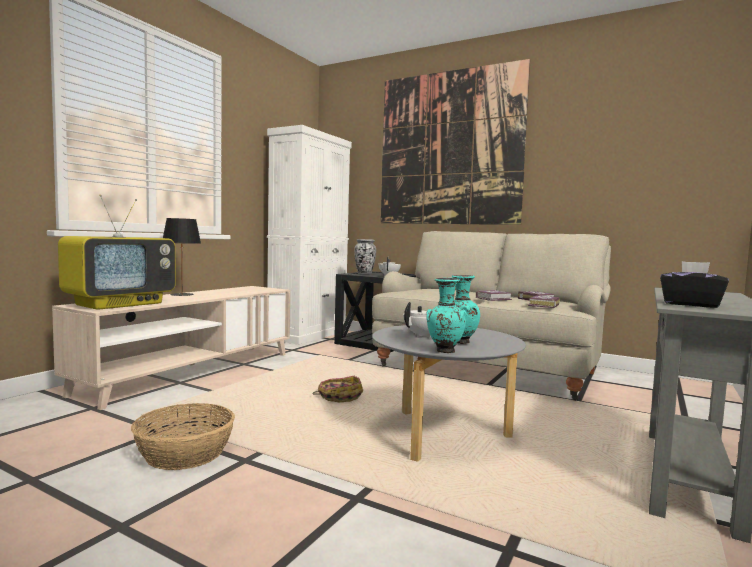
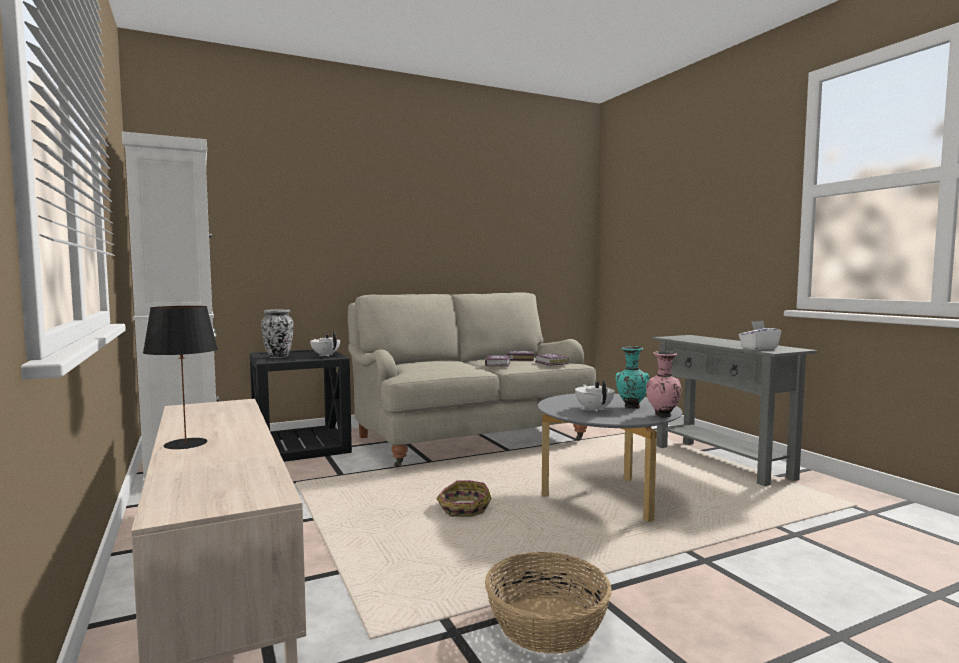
camera: 55 degrees left, 0 degrees up
television [58,195,176,310] -> none
picture [381,59,531,225] -> none
turquoise vase [426,277,467,353] -> pink vase [646,351,681,418]
black tissue box [660,261,729,308] -> white tissue box [739,321,781,350]

